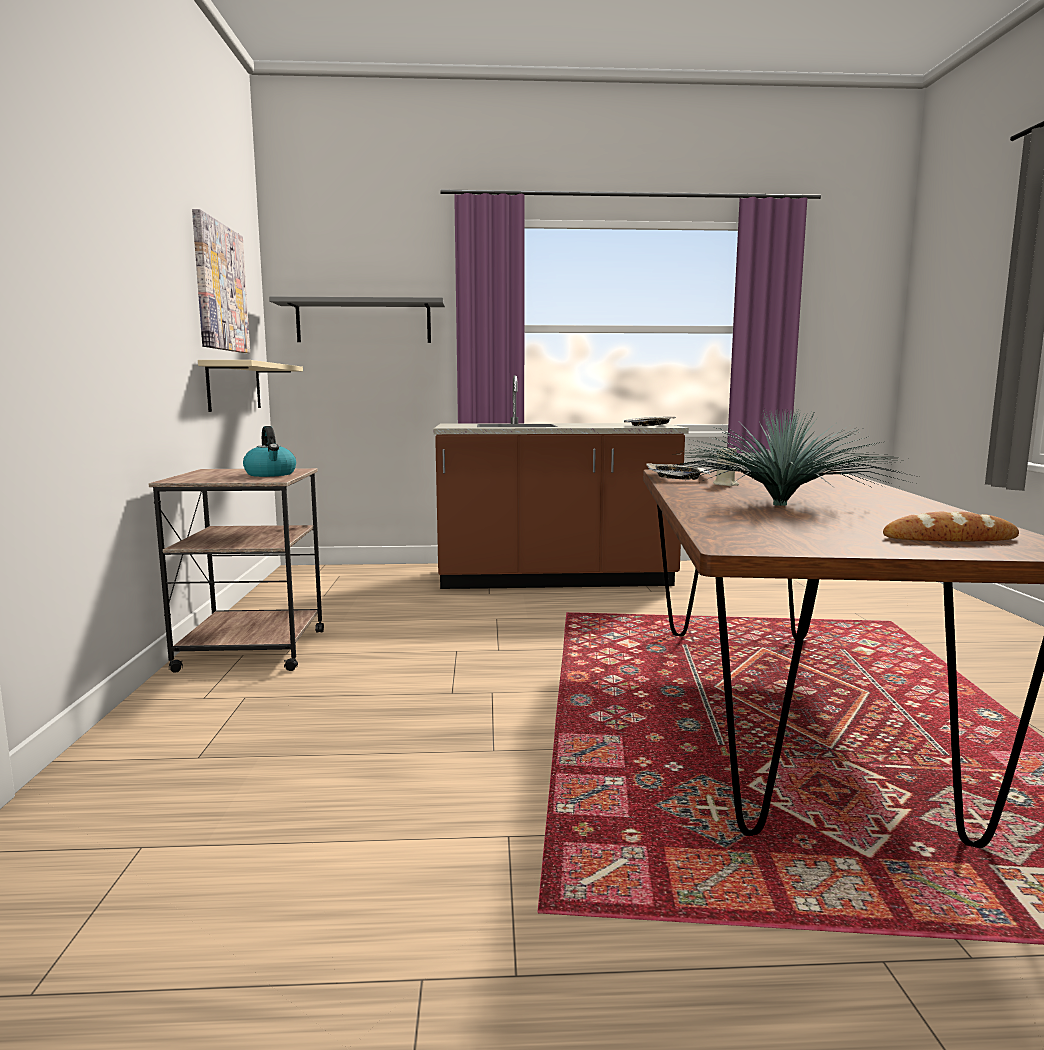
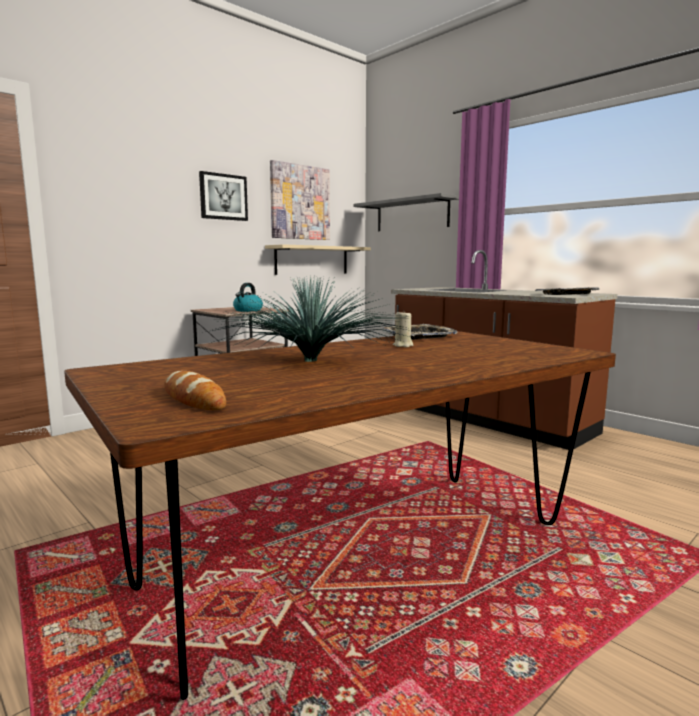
camera: 50 degrees right, 0 degrees up
none -> picture [199,171,248,221]

